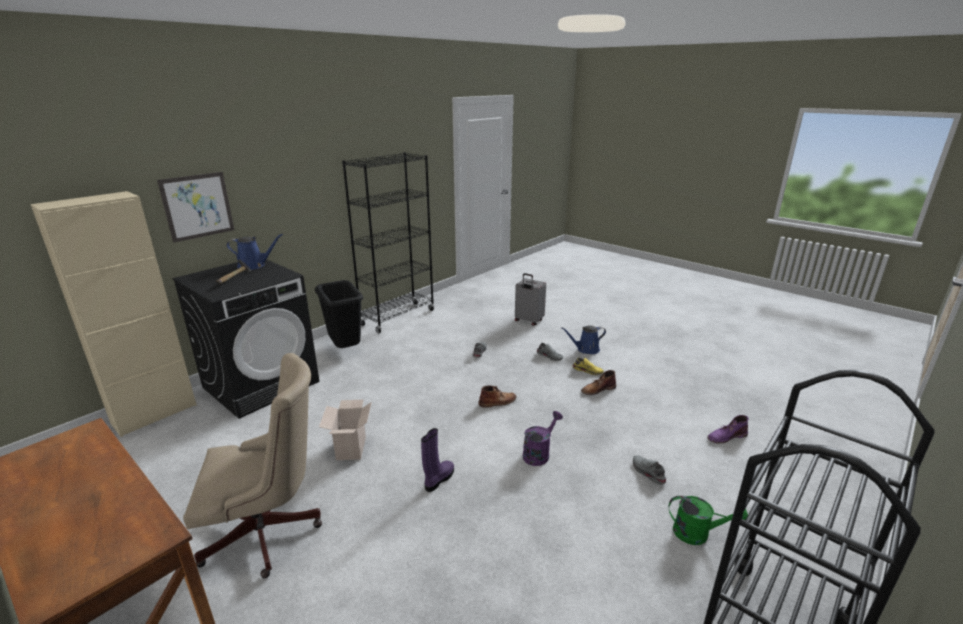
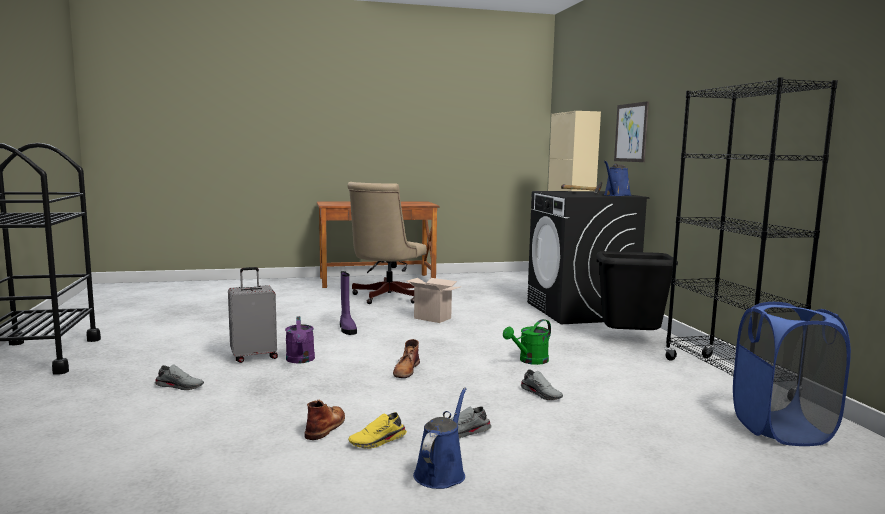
camera: 125 degrees right, 15 degrees down
grey suitcase [515,273,546,326] -> grey suitcase moved to [228,267,278,363]
green watering can [669,496,748,545] -> green watering can moved to [503,319,551,365]
purple boot [708,415,748,443] -> none
none -> blue laundry basket [733,302,851,446]

